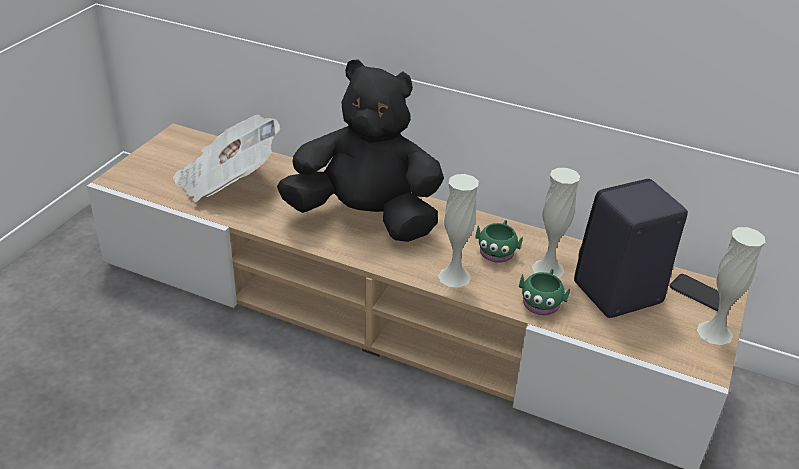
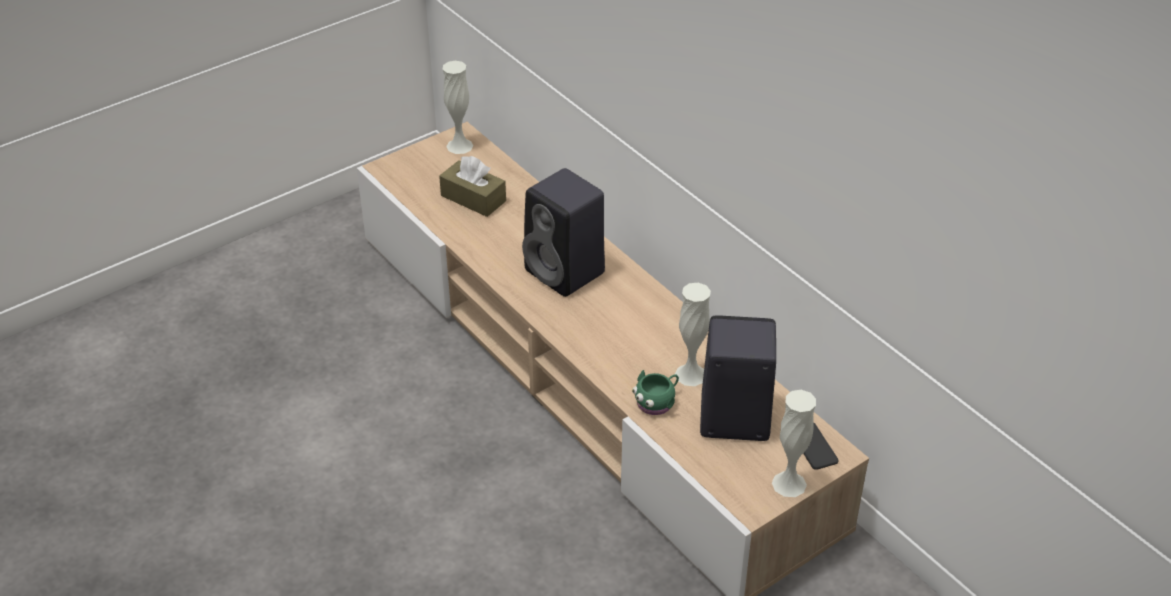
camera: 30 degrees right, 5 degrees up
newspaper [173,114,281,202] -> brown tissue box [439,156,506,217]
black plush toy [277,59,444,242] -> black speaker [522,168,605,297]
white vase [438,174,479,288] -> white vase moved to [443,61,473,154]
green mug [475,220,523,263] -> none

